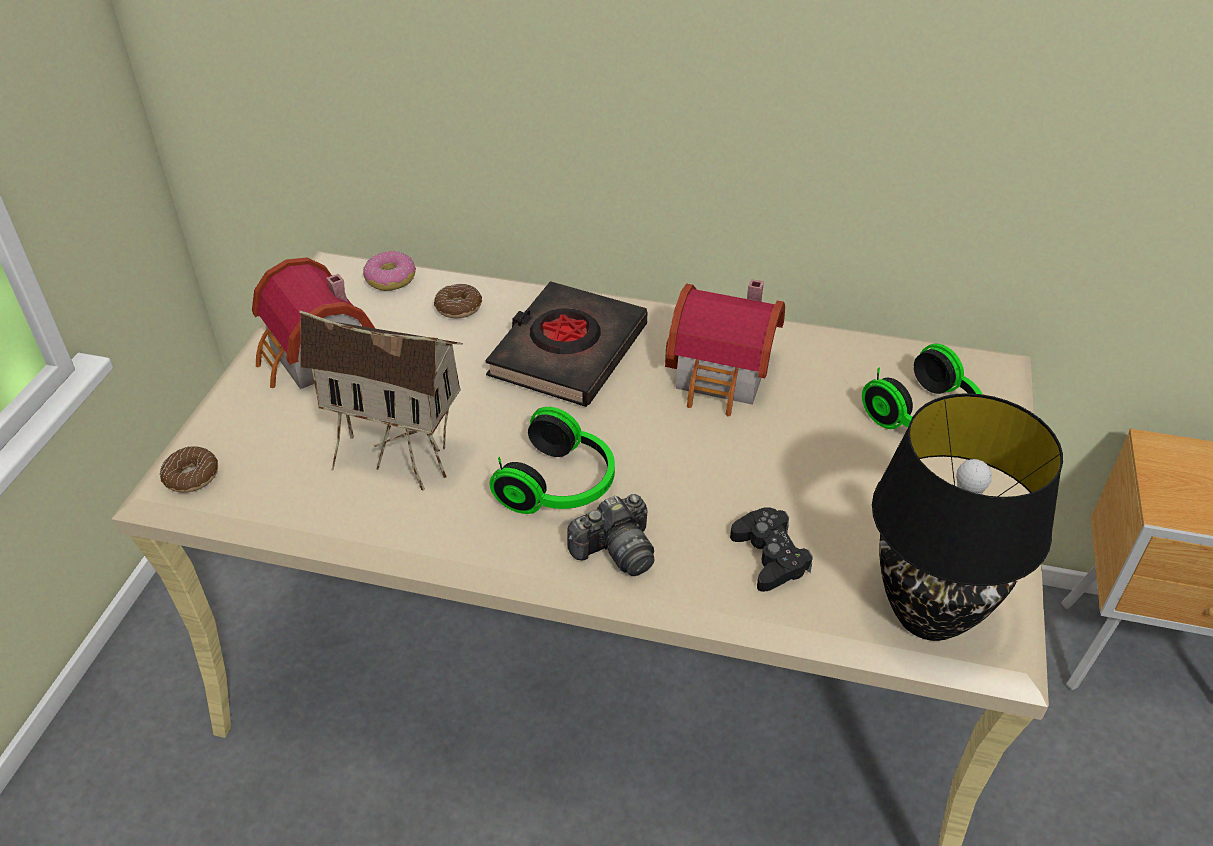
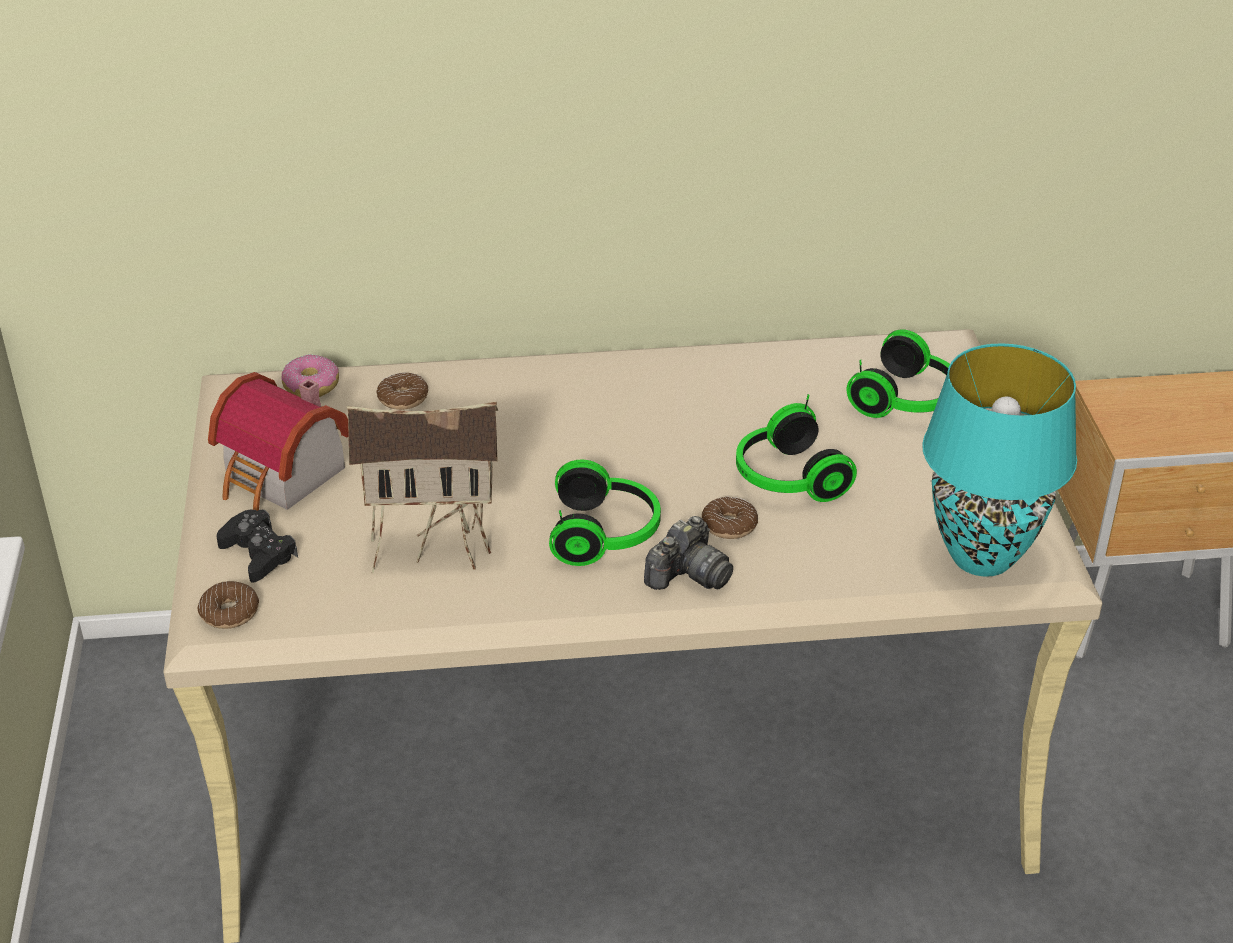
camera: 20 degrees left, 5 degrees down
black book [486,281,648,407] -> none
toy house [665,279,785,416] -> none
black game controller [730,507,813,592] -> black game controller moved to [217,510,298,582]
black table lamp [872,393,1063,641] -> turquoise table lamp [922,343,1077,577]
none -> donut [702,496,758,539]
none -> headphones [736,394,857,502]

